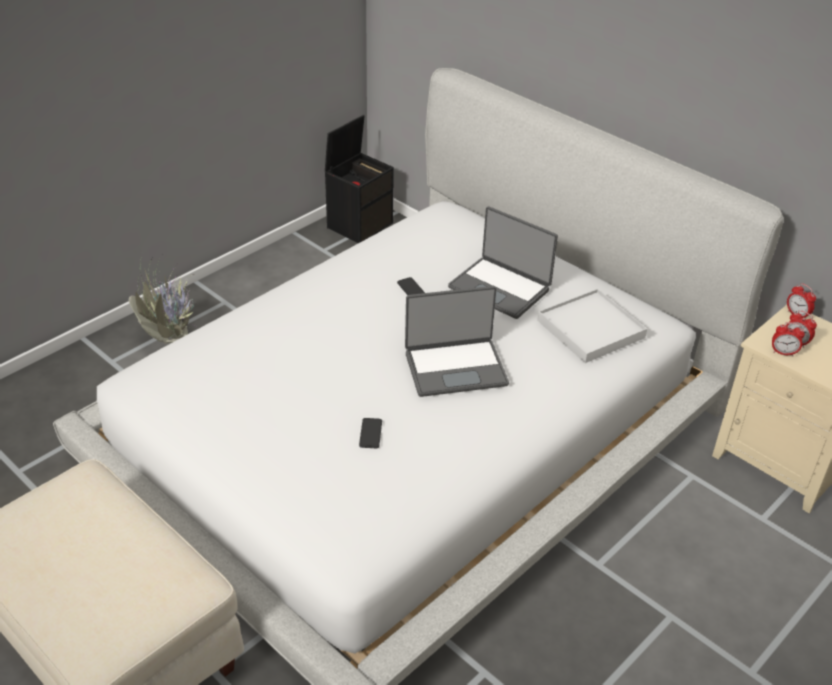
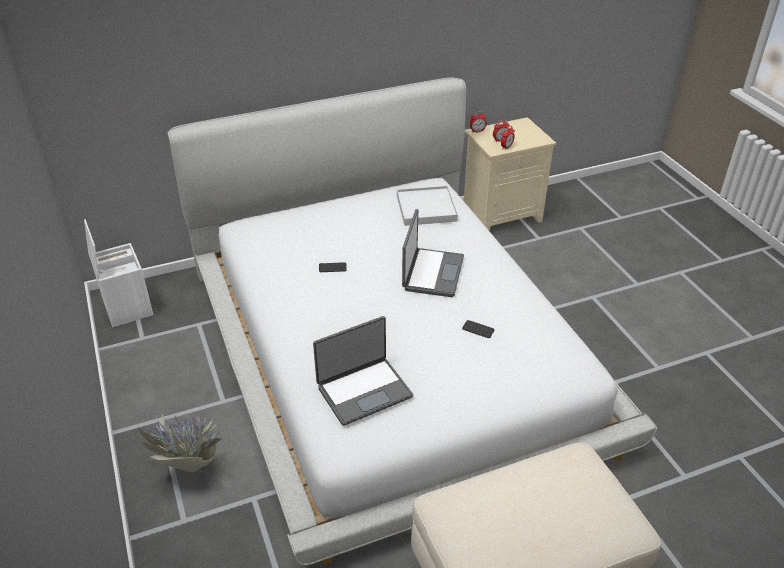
camera: 65 degrees left, 0 degrees up
black storage box [325,115,394,243] -> white storage box [84,219,153,327]
laptop [448,206,558,319] -> laptop moved to [313,316,413,426]

